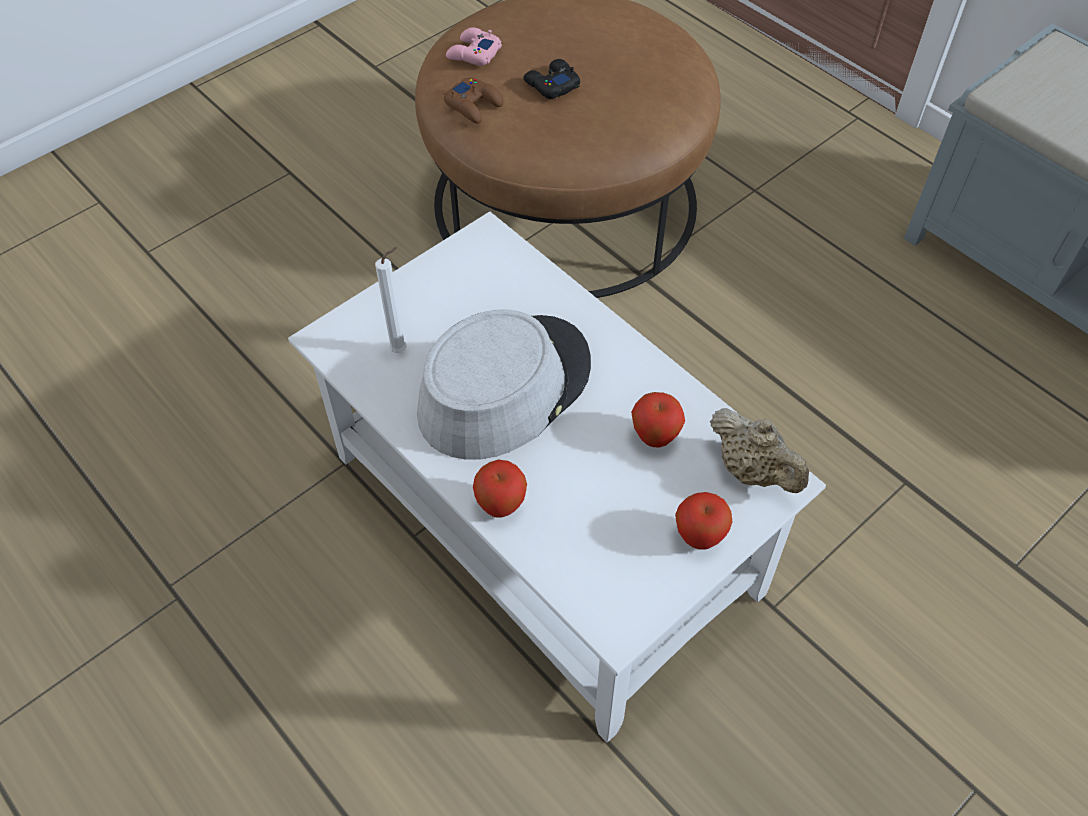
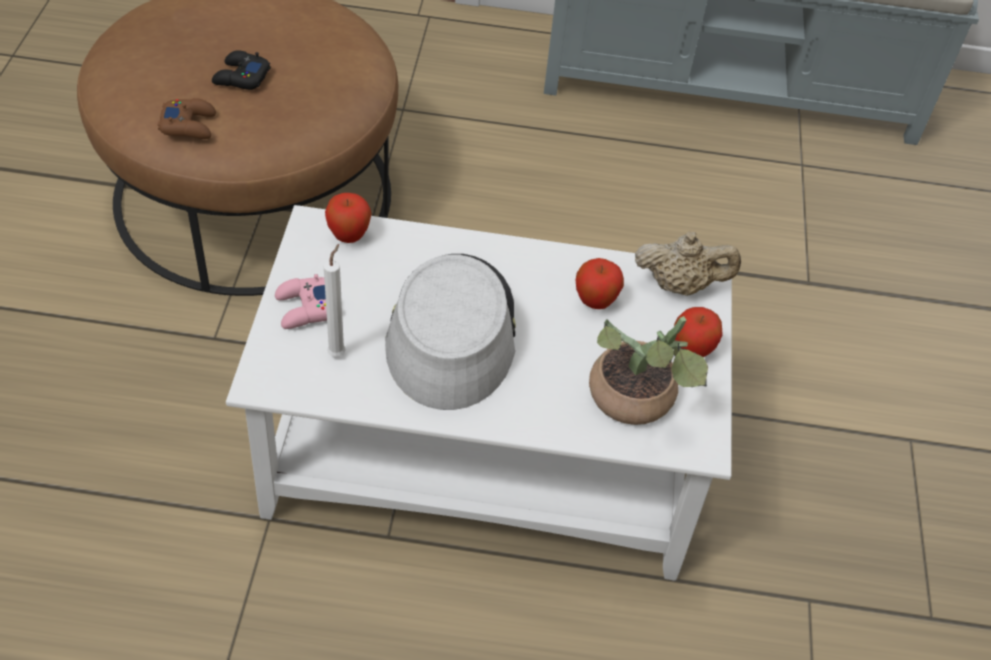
camera: 45 degrees left, 5 degrees down
pink game controller [446,27,502,66] -> pink game controller moved to [275,274,327,329]
apple [473,459,527,518] -> apple moved to [325,193,372,243]
none -> potted plant [589,316,708,425]

